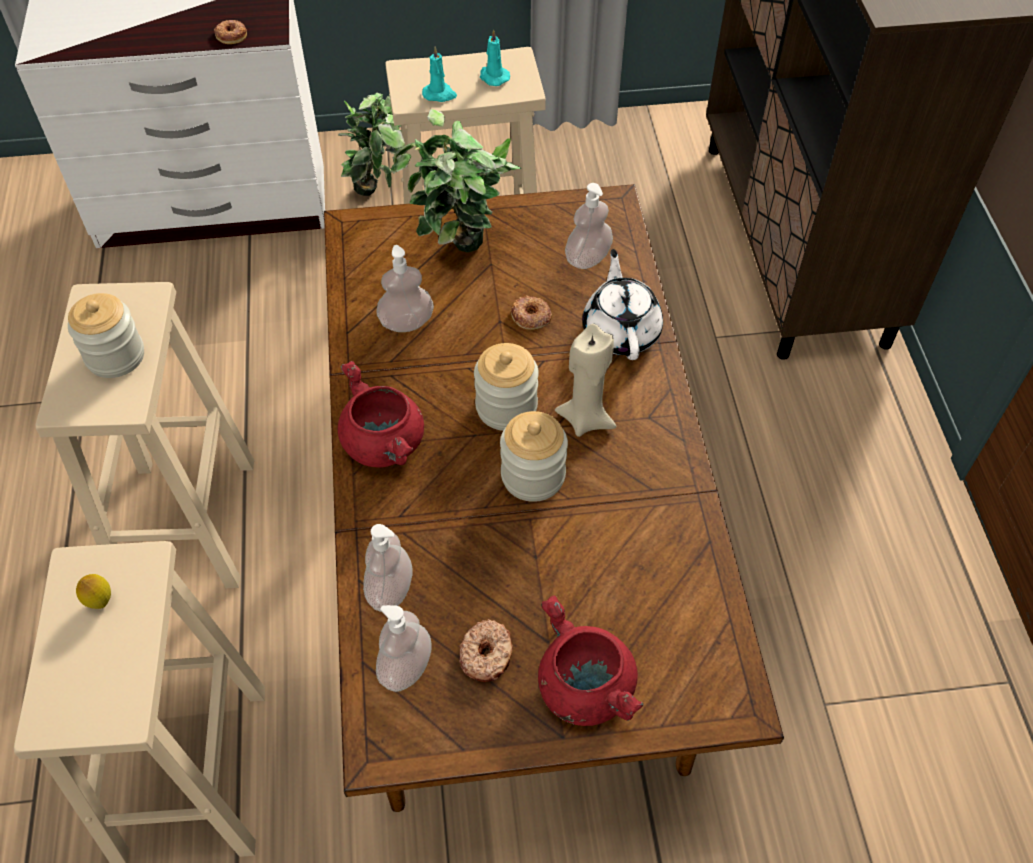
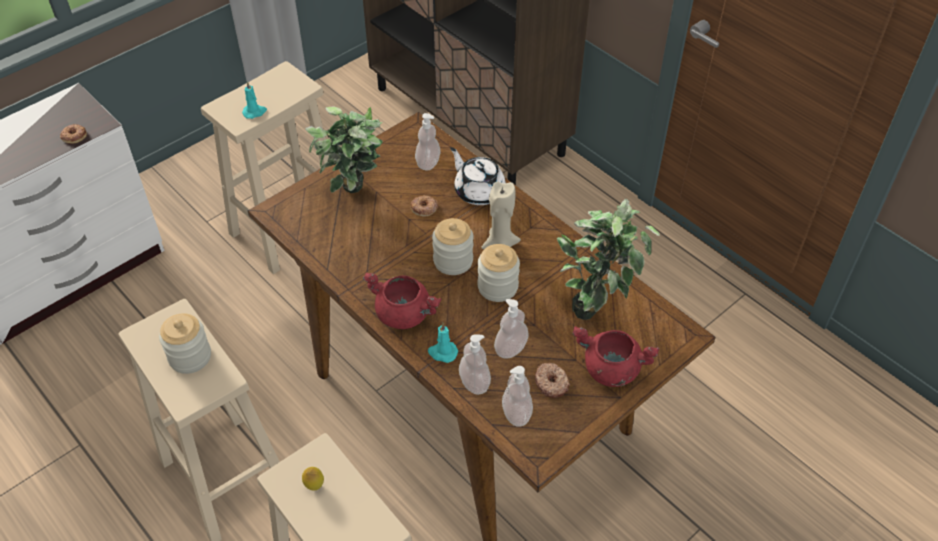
camera: 35 degrees left, 5 degrees down
potted plant [338,93,401,196] -> potted plant moved to [557,199,660,320]
soap dispenser [376,245,434,332] -> soap dispenser moved to [494,299,529,358]
turquoise candle [480,29,510,86] -> turquoise candle moved to [428,323,458,363]

